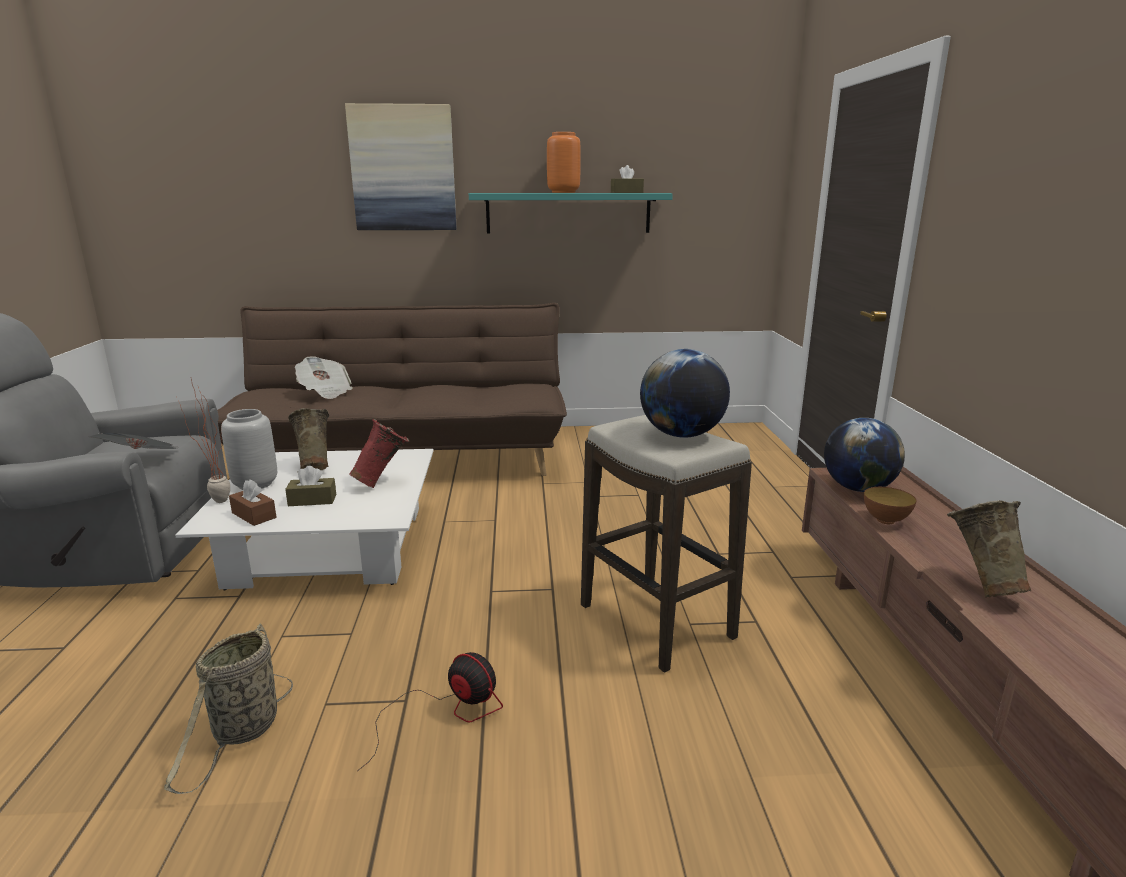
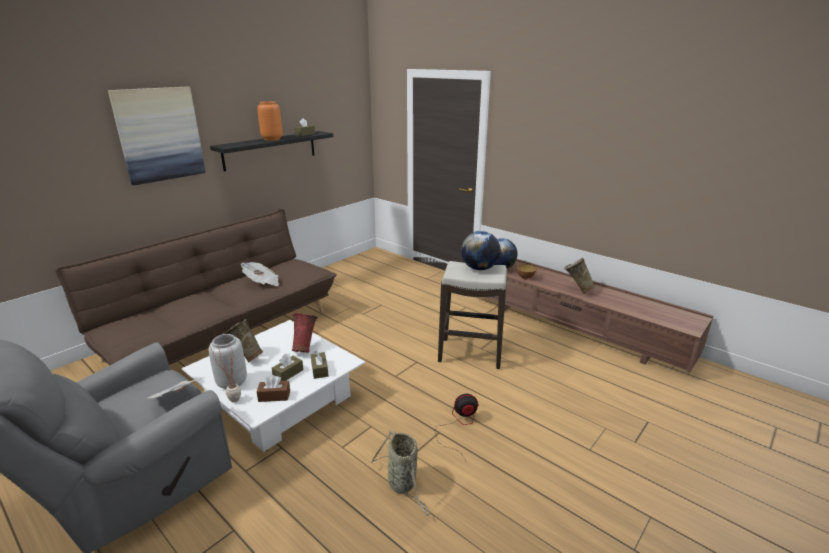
camera: 45 degrees left, 5 degrees up
newspaper [295,356,353,399] -> newspaper moved to [241,262,279,286]
turquoise shelf [469,193,673,233] -> black shelf [210,131,333,171]
none -> brown tissue box [311,350,329,379]

